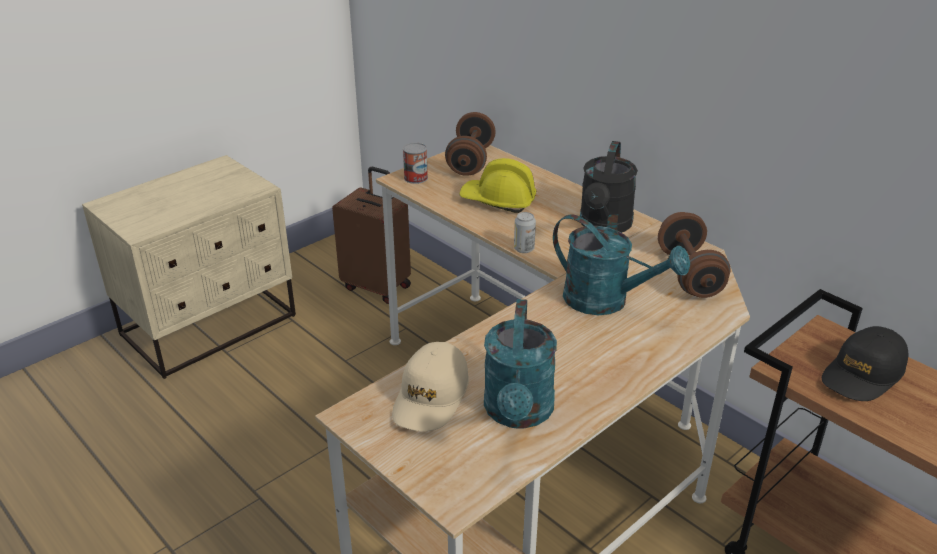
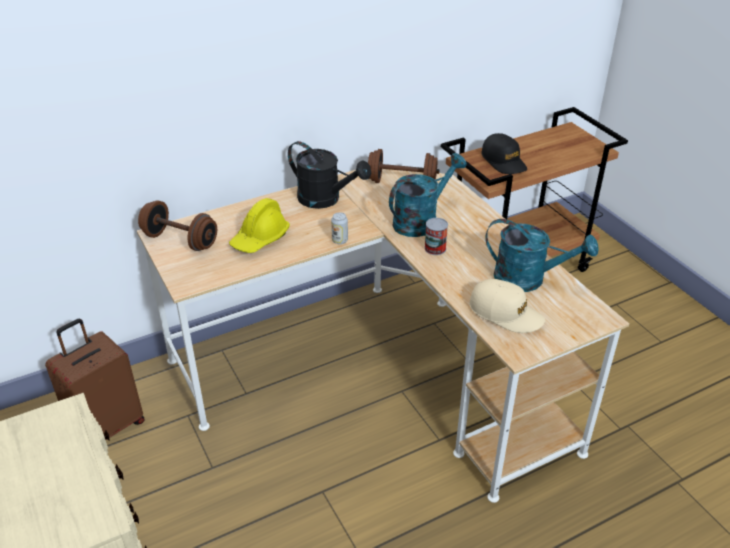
camera: 75 degrees left, 5 degrees up
can [403,143,428,184] -> can moved to [424,218,448,255]

